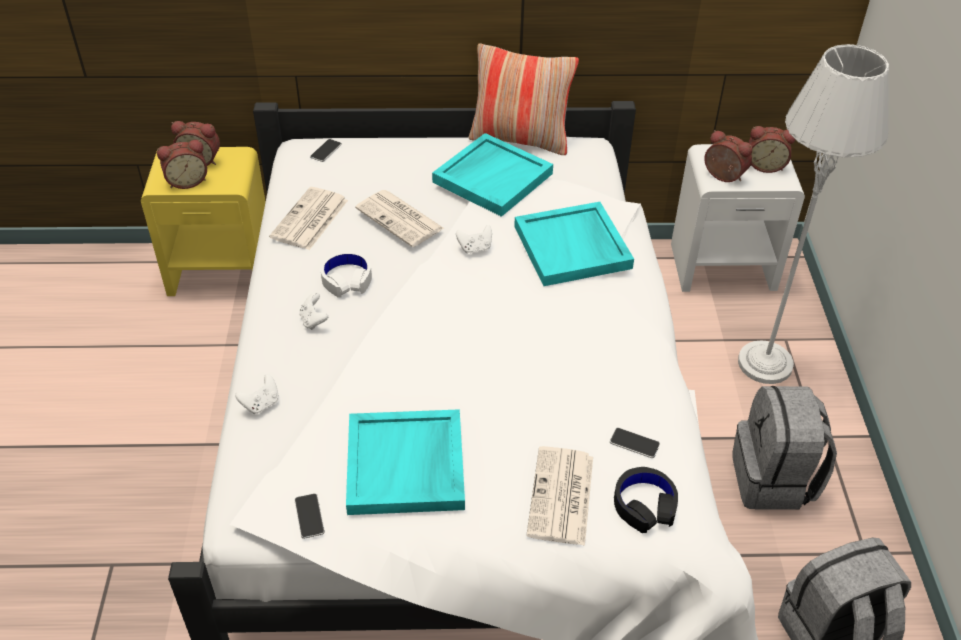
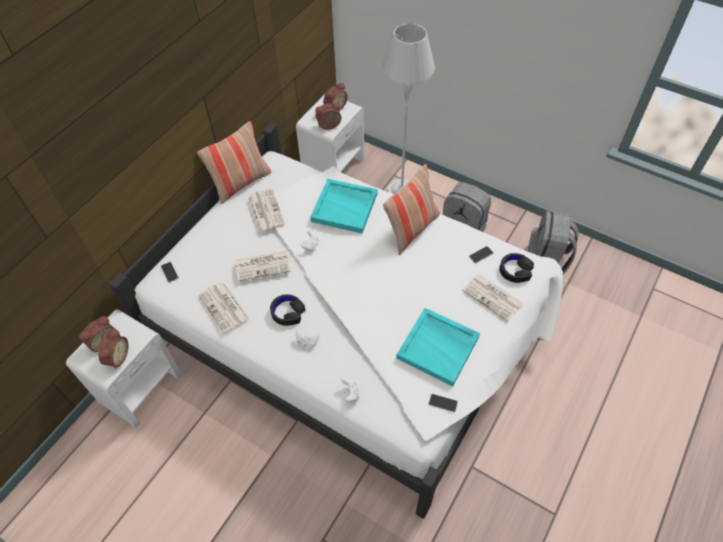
camera: 55 degrees left, 10 degrees up
yellow nightstand [141,147,266,296] -> white nightstand [66,309,182,428]
white headphones [320,250,372,297] -> black headphones [270,294,305,326]
turquoise tray [432,133,553,217] -> newspaper [248,188,285,232]
none -> pillow [383,164,440,255]

